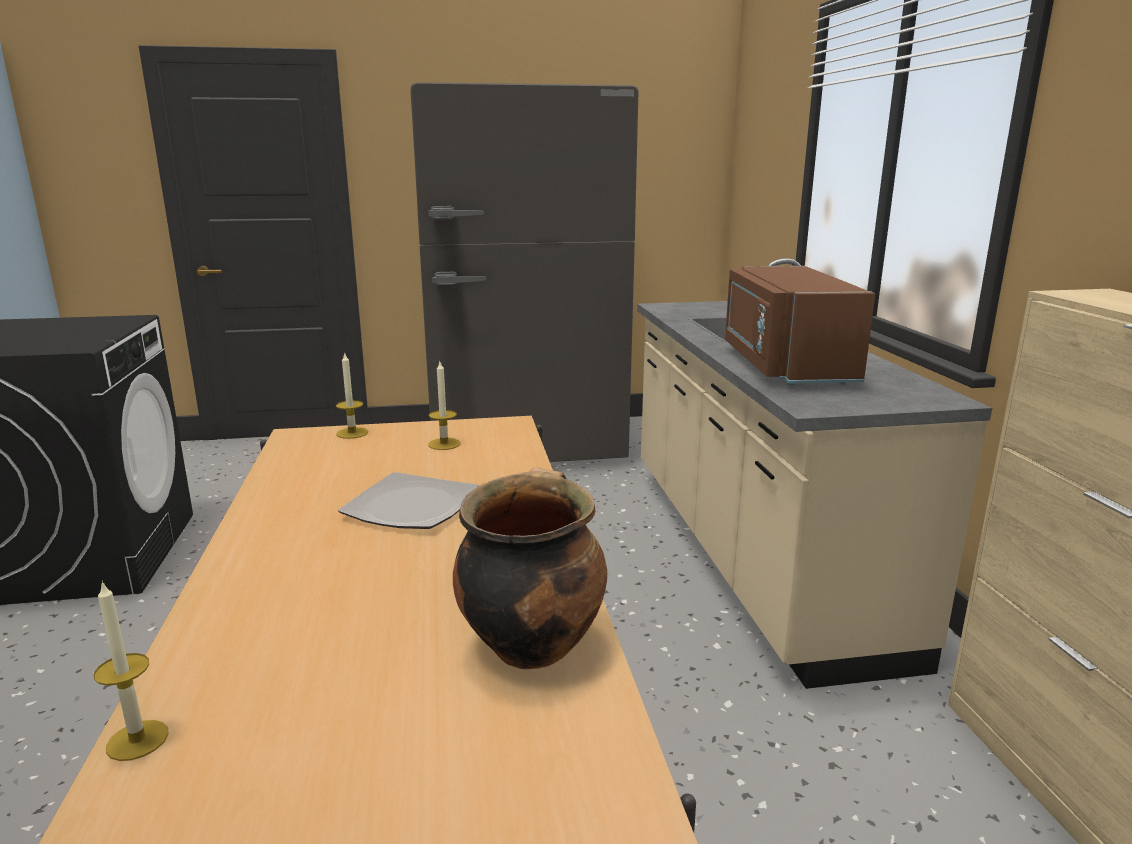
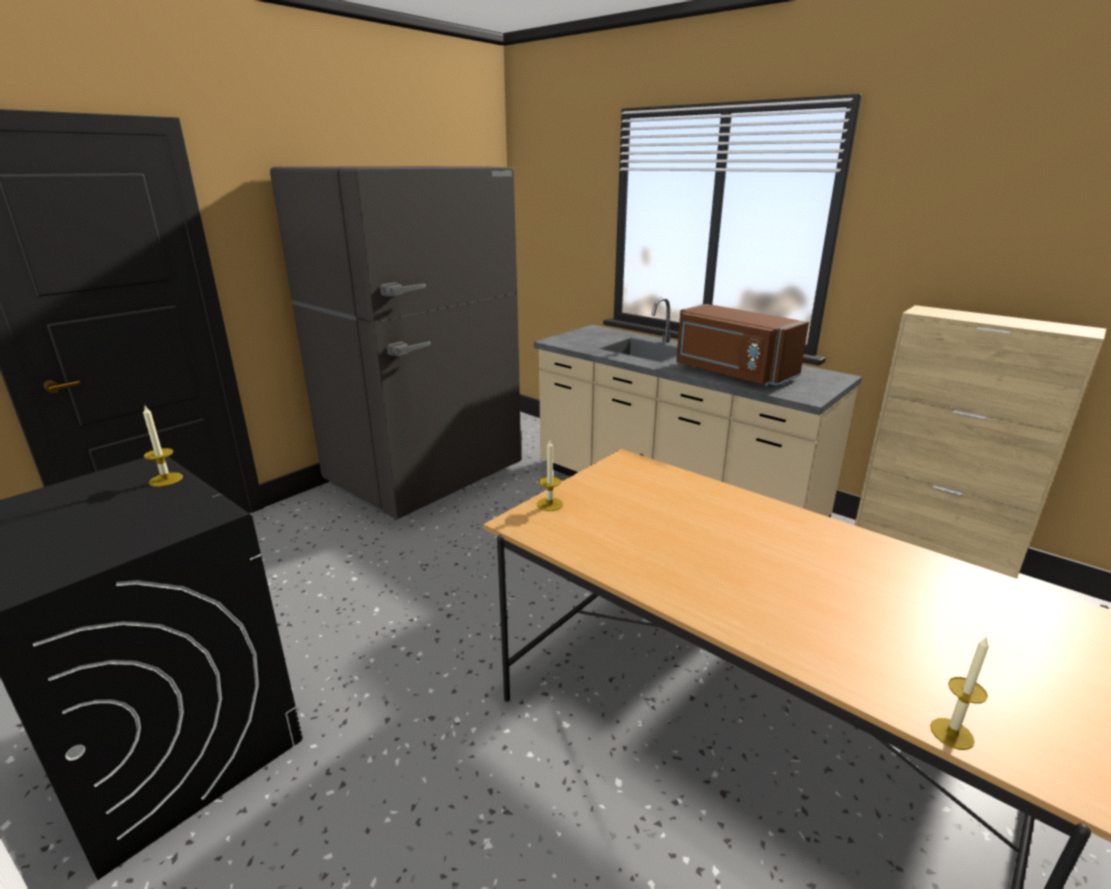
camera: 40 degrees left, 5 degrees up
plate [338,472,479,529] -> none
candle [428,362,461,450] -> candle moved to [143,406,183,487]
cooking pot [453,467,607,670] -> none

